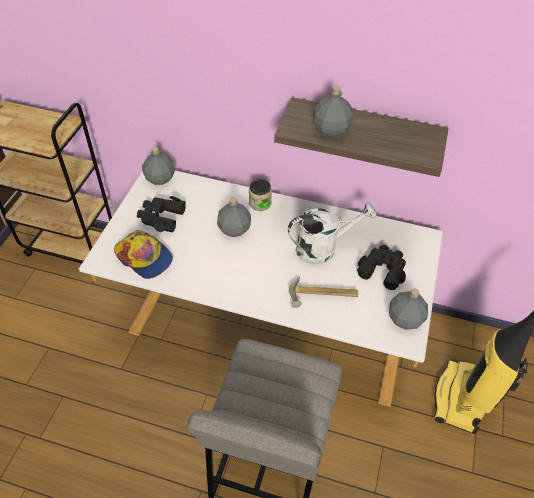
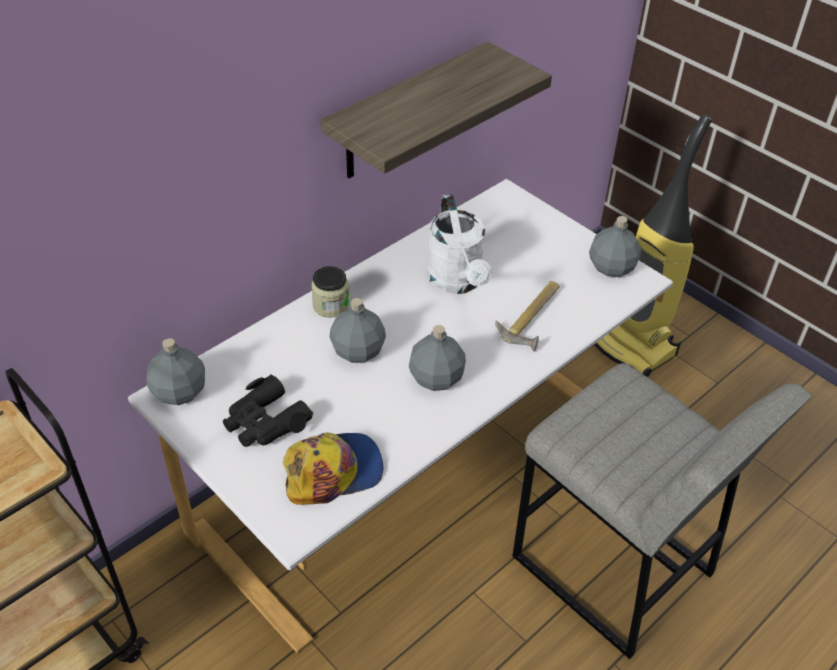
camera: 60 degrees left, 5 degrees down
white watering can [288,202,377,264] -> white watering can turned 150 degrees clockwise [427,194,492,294]
grey bottle [313,86,353,137] -> grey bottle moved to [409,325,466,391]
black binoculars [357,245,406,290] -> none

